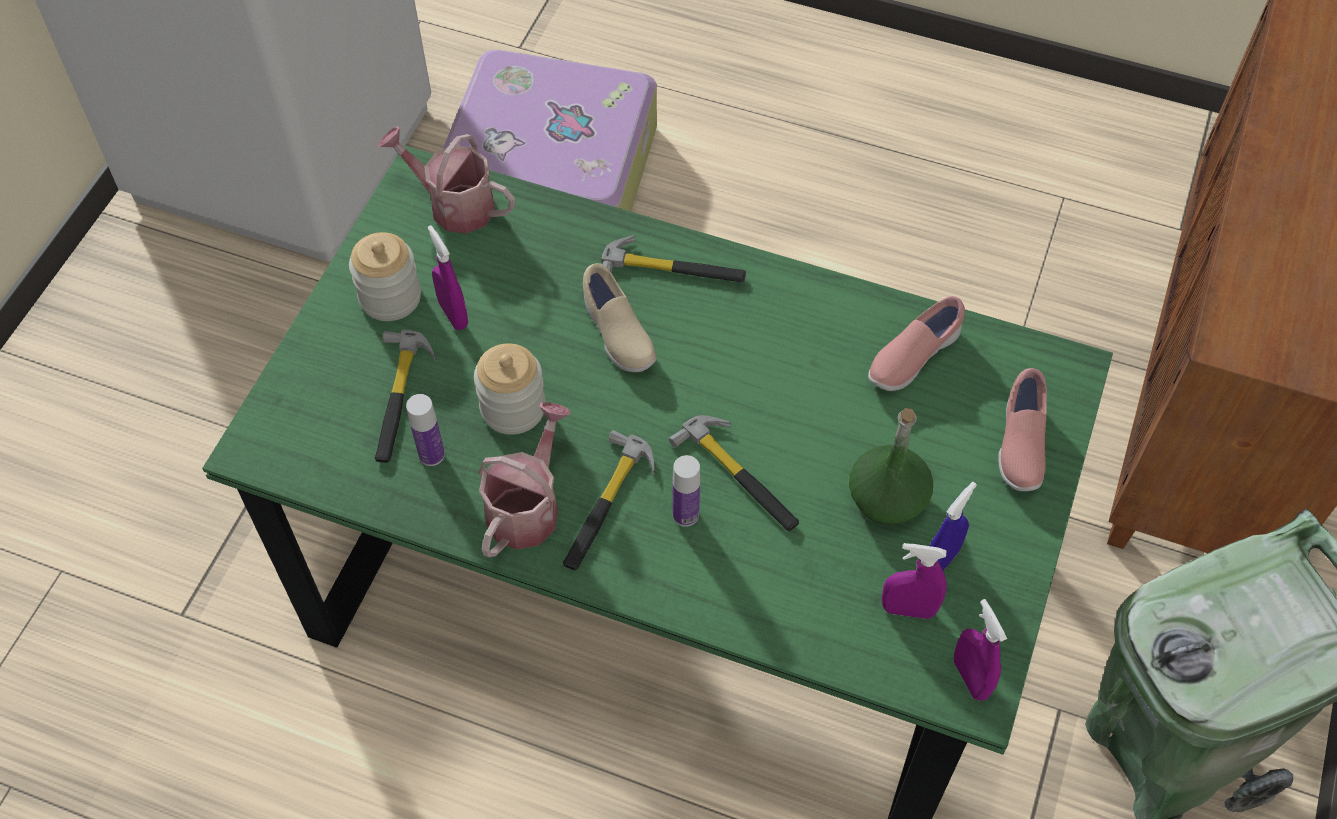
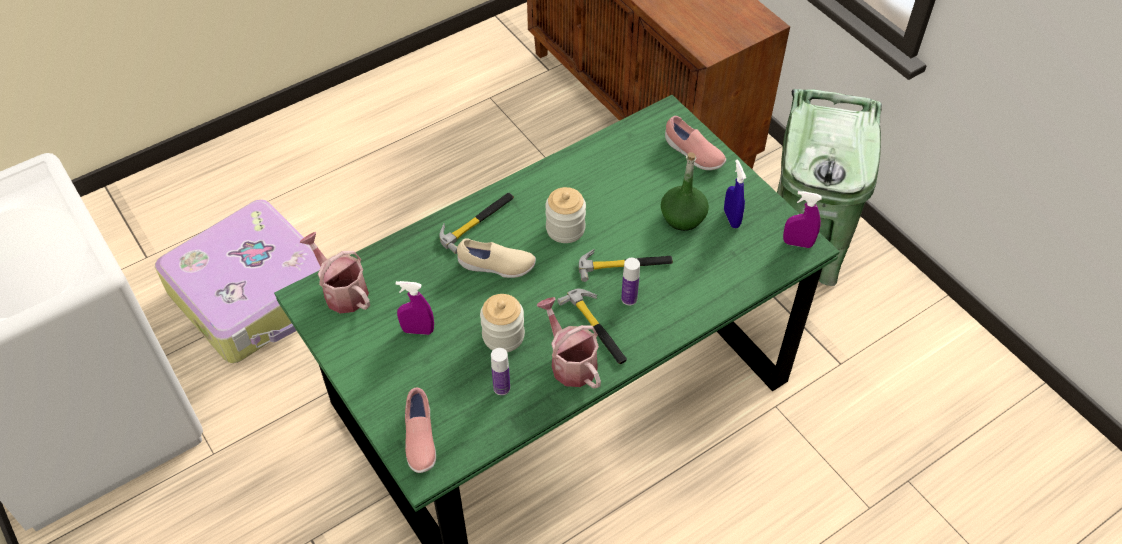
camera: 55 degrees left, 5 degrees down
jar [349,232,421,321] -> jar moved to [545,187,586,243]
hammer [374,329,436,463] -> none
watering can [378,127,515,233] -> watering can turned 75 degrees clockwise [299,232,370,313]
pink shoe [868,296,965,391] -> pink shoe moved to [405,388,436,473]
purple spray bottle [882,543,947,619] -> none

